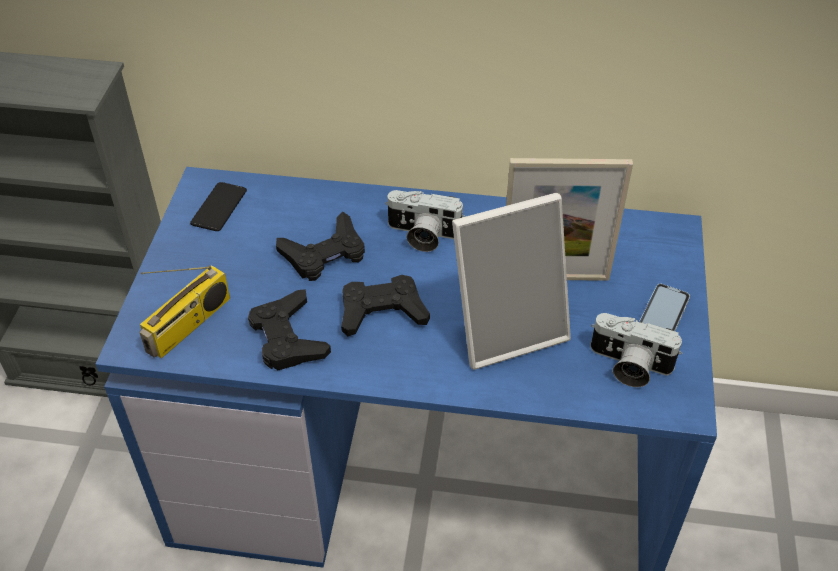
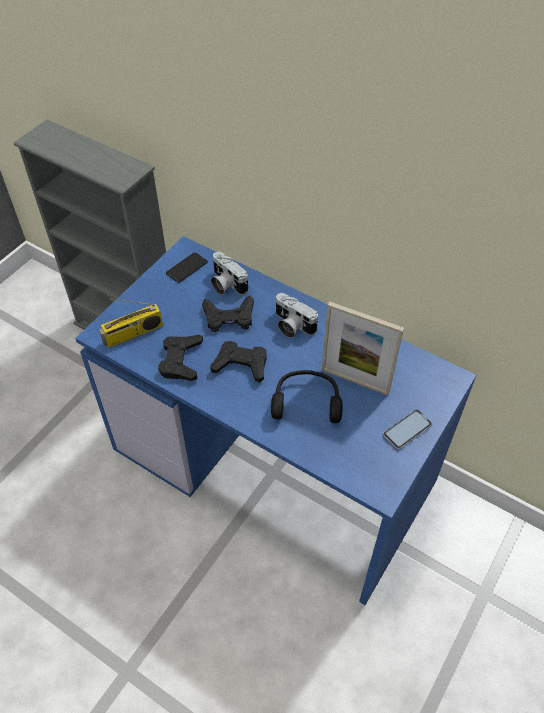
camera: 25 degrees right, 5 degrees up
picture frame [452,193,571,370] -> black headphones [271,370,343,423]
camera [590,313,682,387] -> camera moved to [211,251,248,295]

